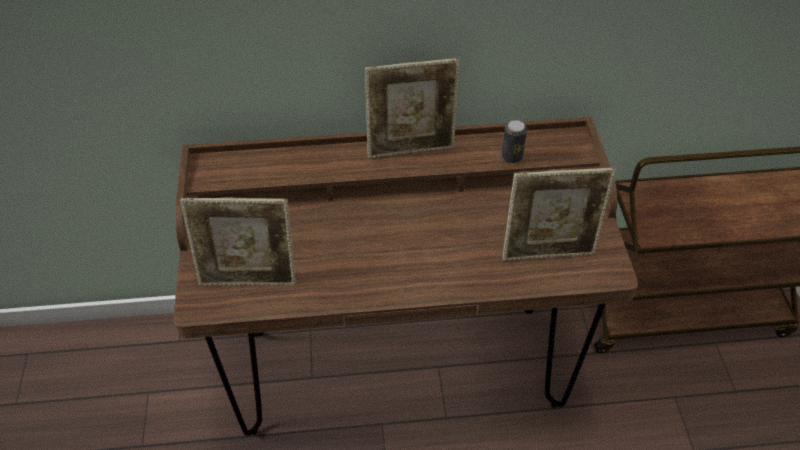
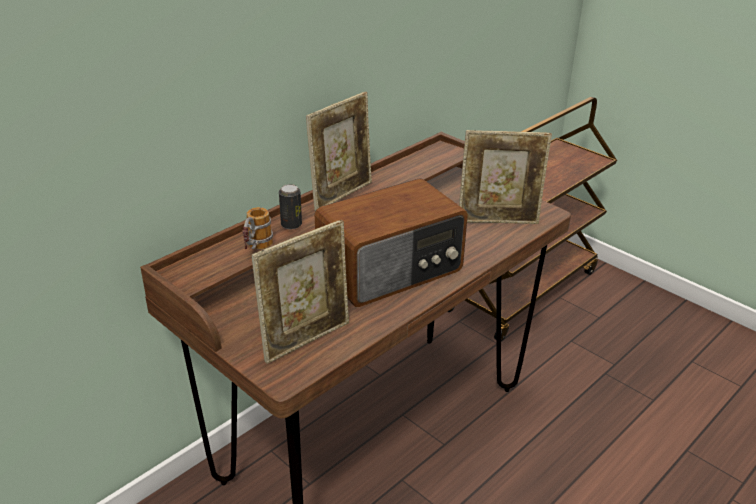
camera: 40 degrees left, 15 degrees down
can [502,120,527,163] -> can moved to [279,184,302,229]
picture frame [502,167,616,261] -> picture frame turned 45 degrees clockwise [459,130,552,224]
none -> mug [243,207,273,250]
none -> radio [315,178,468,307]

